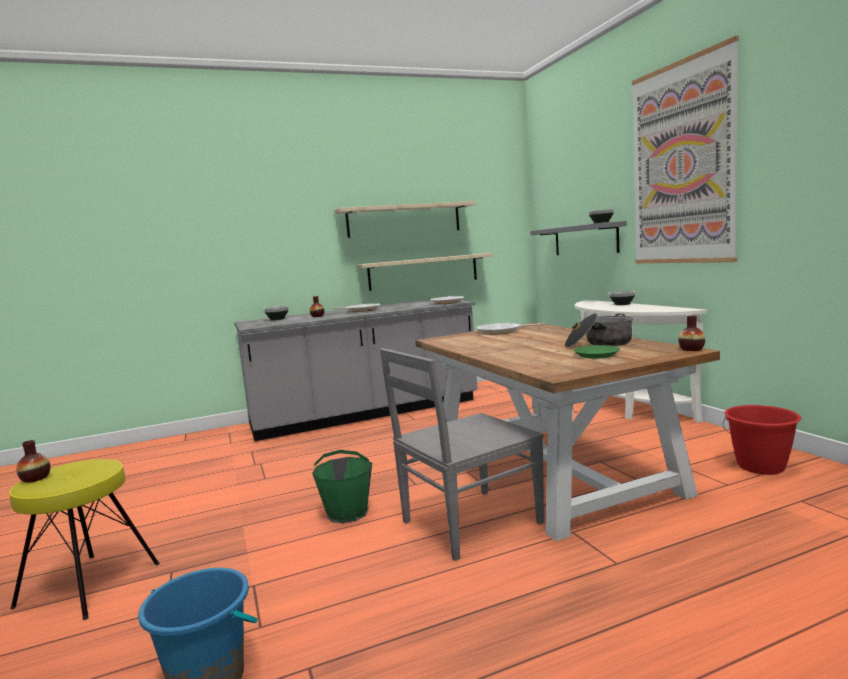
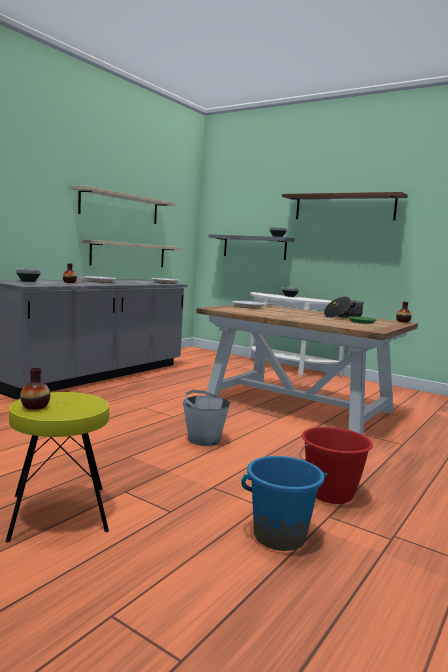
camera: 35 degrees left, 0 degrees up
green bucket [312,450,372,524] -> grey bucket [183,390,230,446]
grey chair [380,348,544,561] -> none
picture [632,36,739,263] -> brown shelf [282,192,408,220]
red bucket [723,405,801,475] -> red bucket moved to [299,427,373,504]

